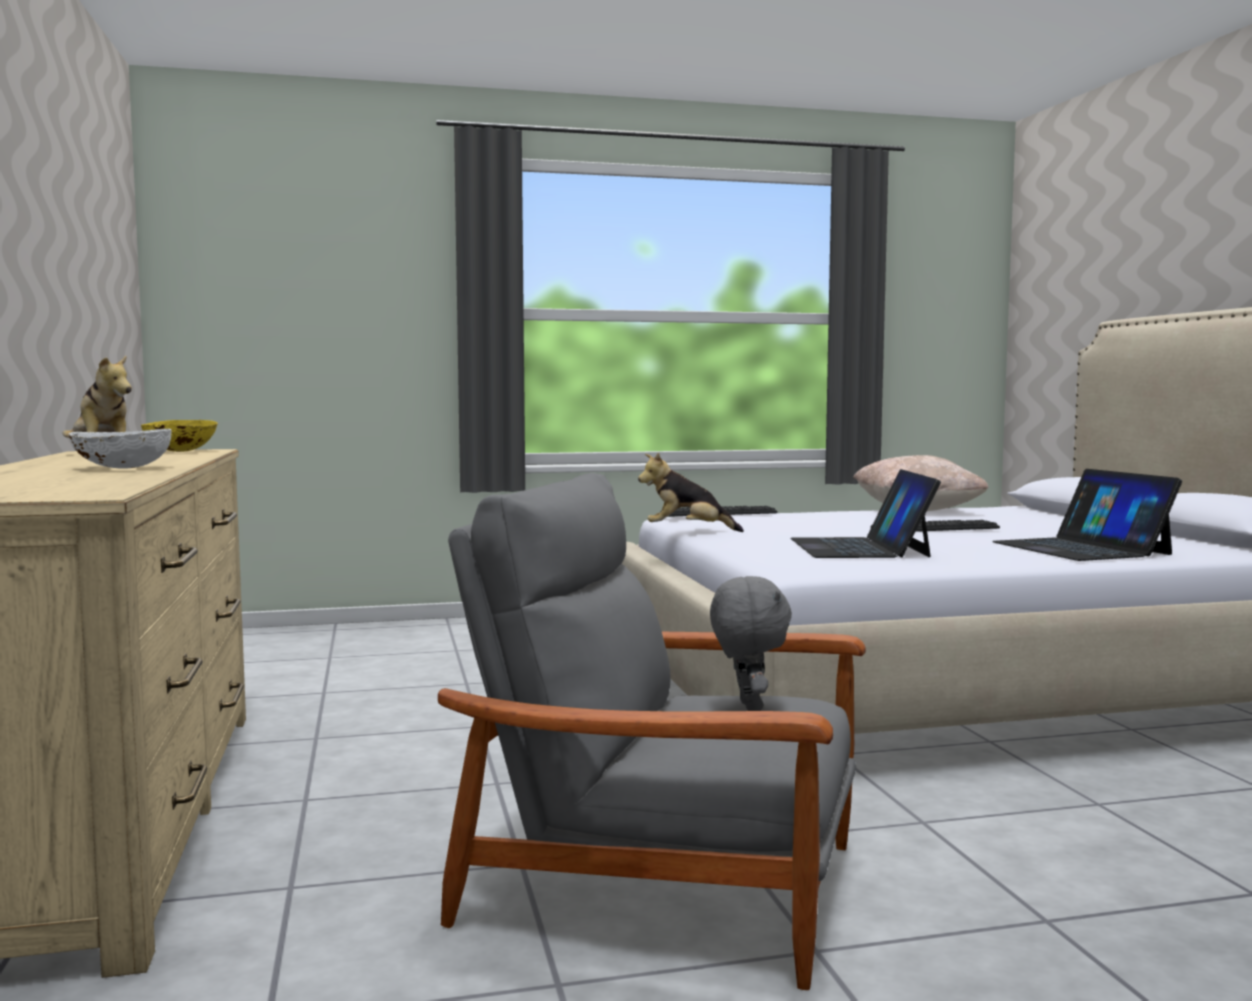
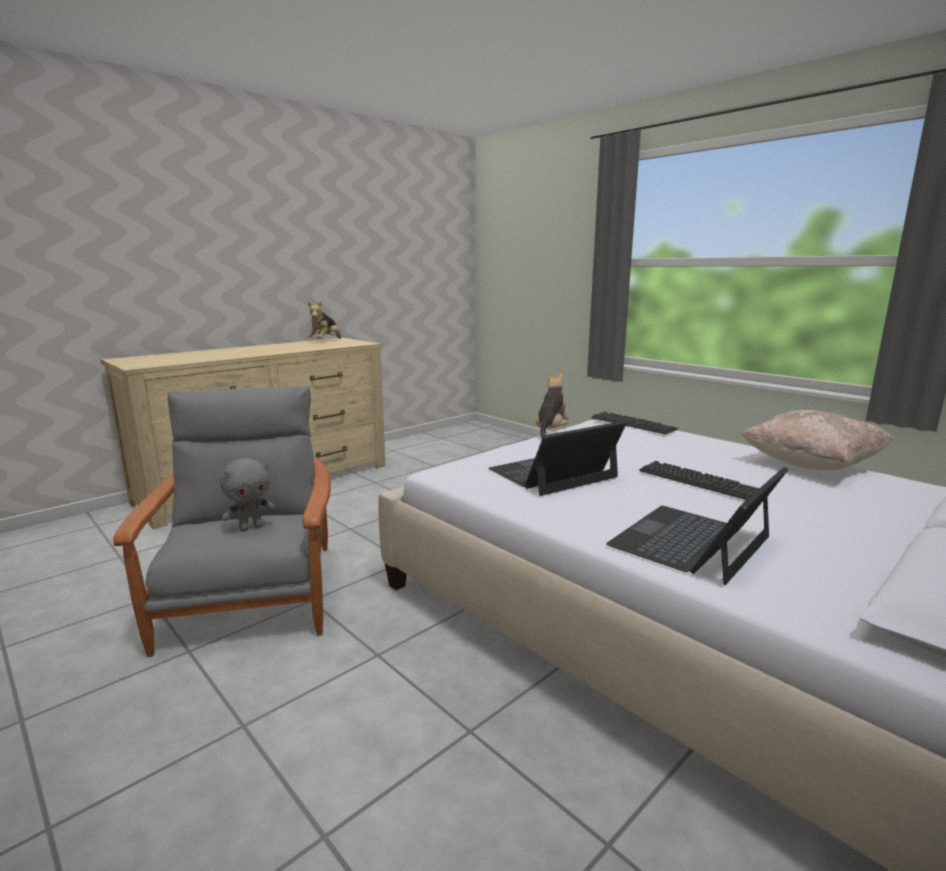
camera: 60 degrees right, 10 degrees up
white bowl [68,429,172,469] -> none
yellow bowl [141,420,218,452] -> none
plush toy [638,453,744,532] -> plush toy turned 45 degrees clockwise [535,373,569,438]

